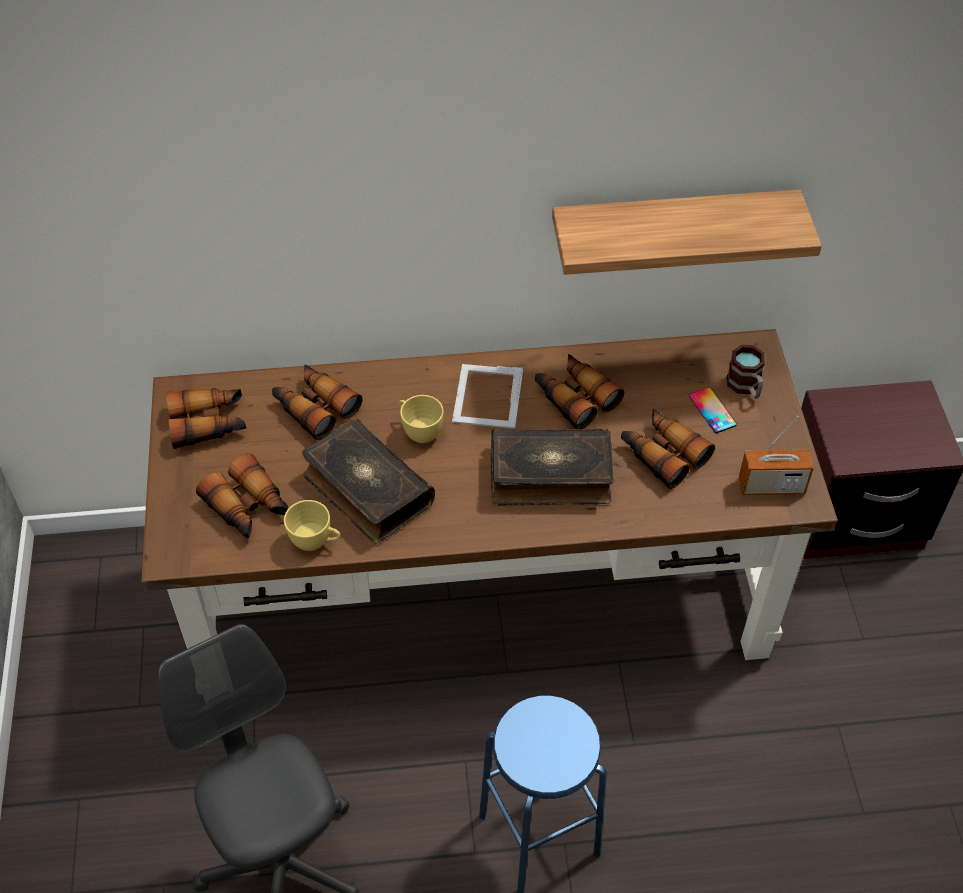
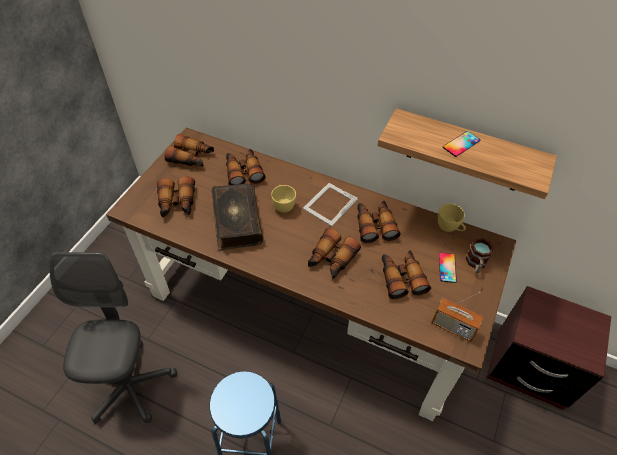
camera: 30 degrees right, 0 degrees up
yellow cup [284,500,341,551] -> yellow cup moved to [438,204,466,232]
book [491,428,614,506] -> binoculars [308,228,361,279]
none -> phone [443,131,480,157]

